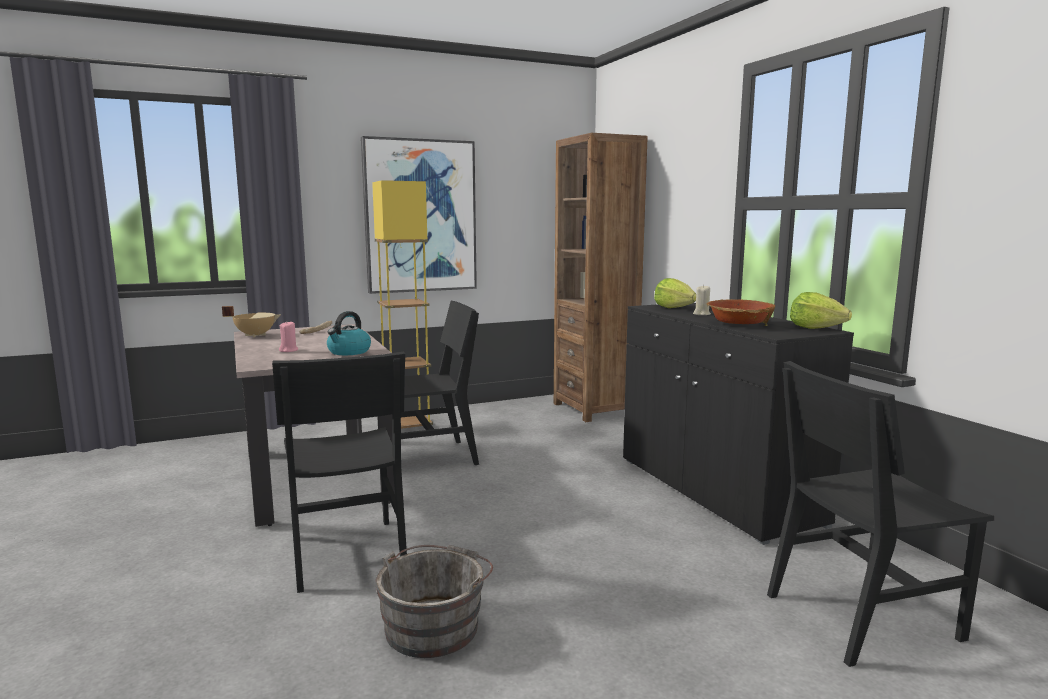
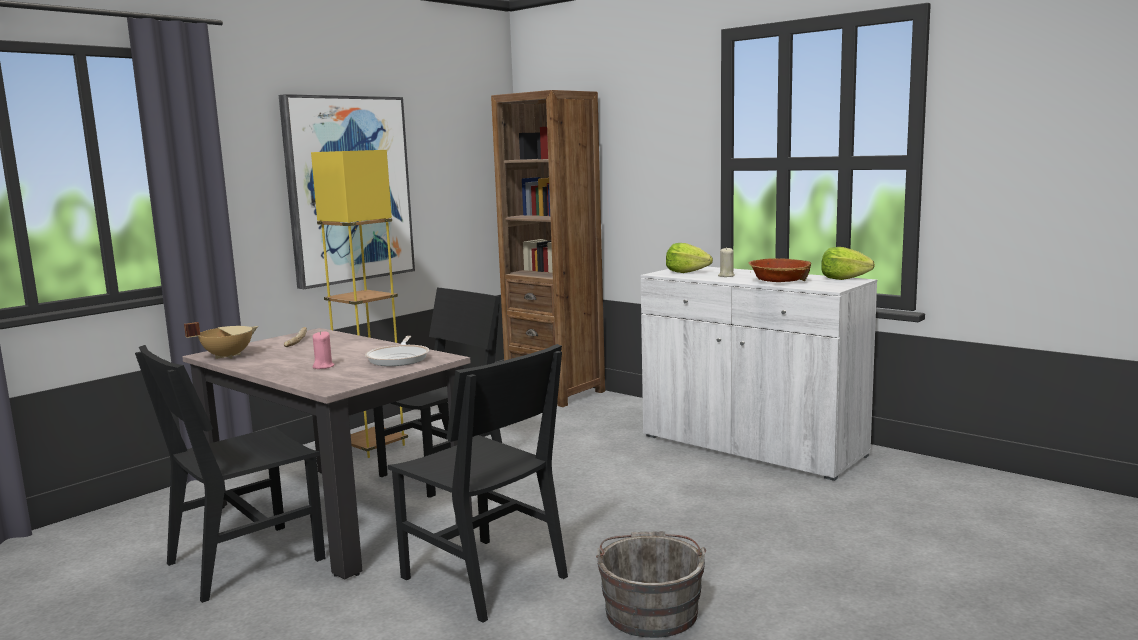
camera: 25 degrees left, 0 degrees up
kettle [327,311,371,355] -> frying pan [365,336,429,366]
black cabinet [623,303,854,545] -> white cabinet [641,267,877,481]
black chair [767,361,994,667] -> black chair moved to [135,345,326,603]

